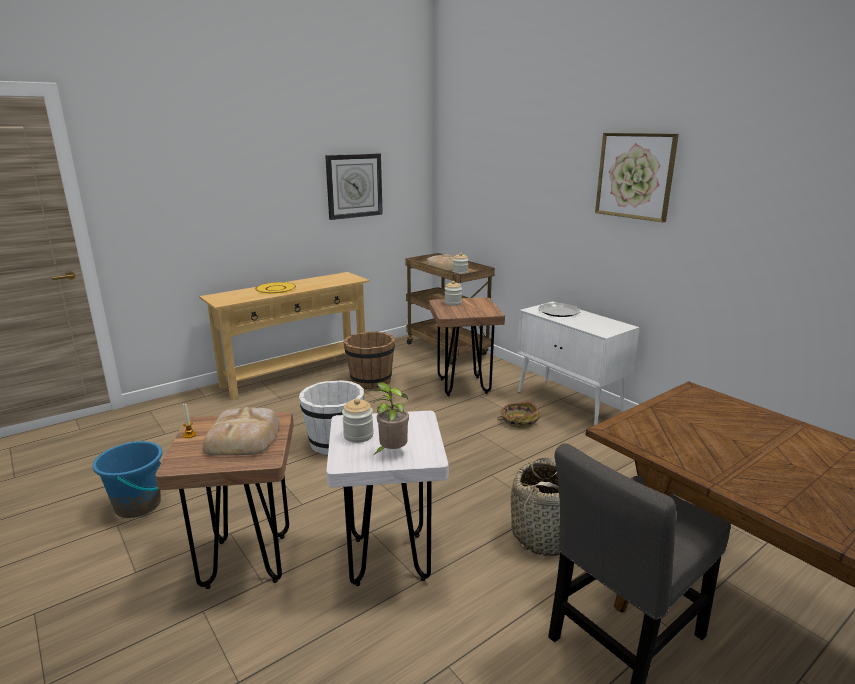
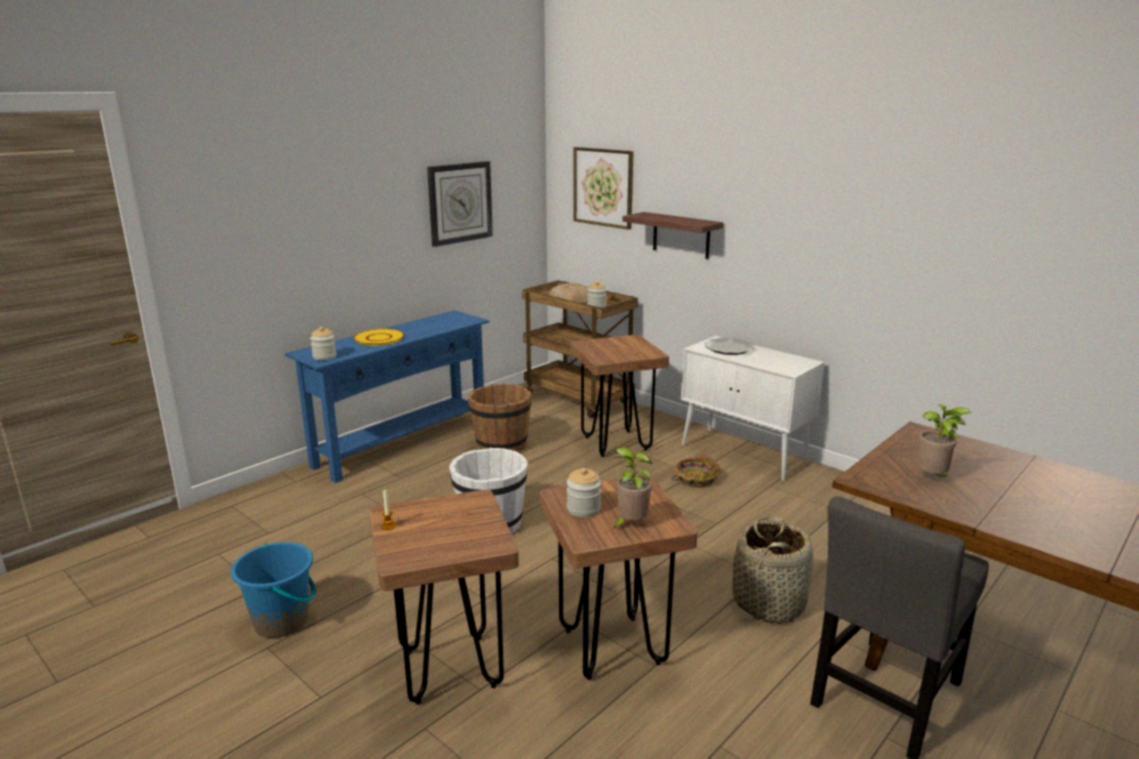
camera: 10 degrees left, 0 degrees up
beige console table [199,272,369,400] -> blue console table [285,310,489,483]
bread [202,407,280,455] -> none
white stool [326,411,449,586] -> brown stool [540,475,697,680]
jar [444,281,462,306] -> jar moved to [310,327,336,360]
picture [595,133,679,222] -> picture moved to [573,147,634,230]
none -> shelf [622,212,723,259]
none -> potted plant [916,404,971,479]

